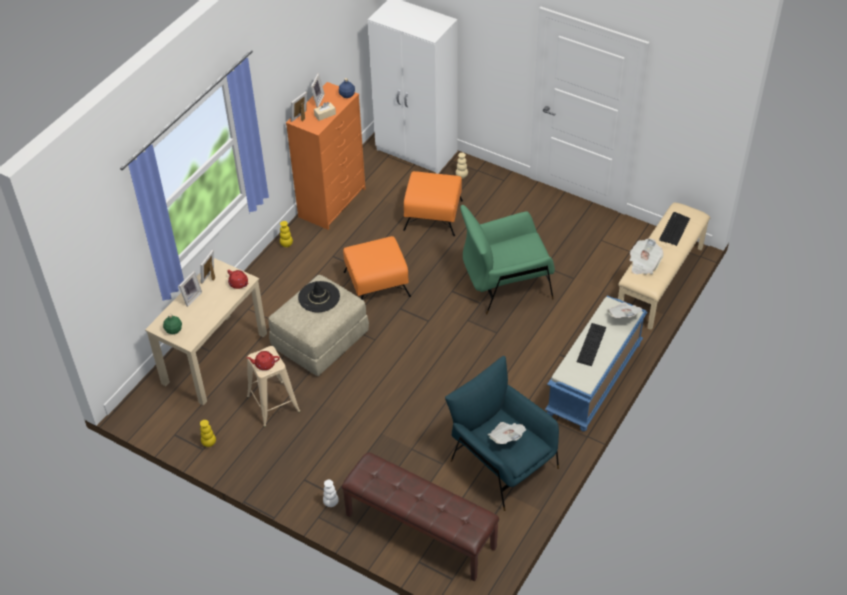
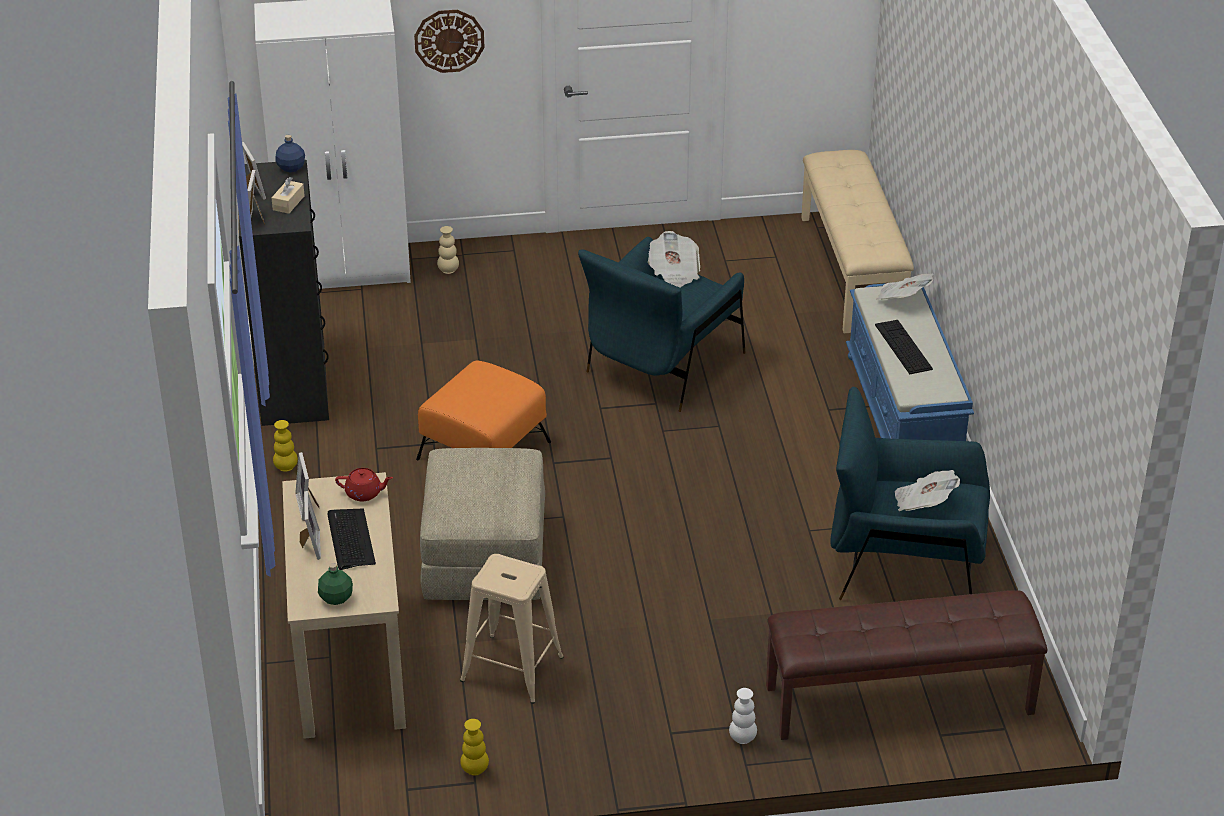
camera: 40 degrees left, 10 degrees down
red teapot [247,351,280,370] -> none
orange dresser [286,82,365,230] -> black dresser [238,160,329,426]
black hat [298,281,340,312] -> none
orange ottoman [403,171,463,236] -> none
green armchair [460,205,555,315] -> blue armchair [578,237,746,412]
newspaper [630,238,664,274] -> newspaper moved to [648,231,700,288]
keyboard [659,212,690,246] -> keyboard moved to [328,509,376,570]
none -> wall clock [414,10,485,73]

